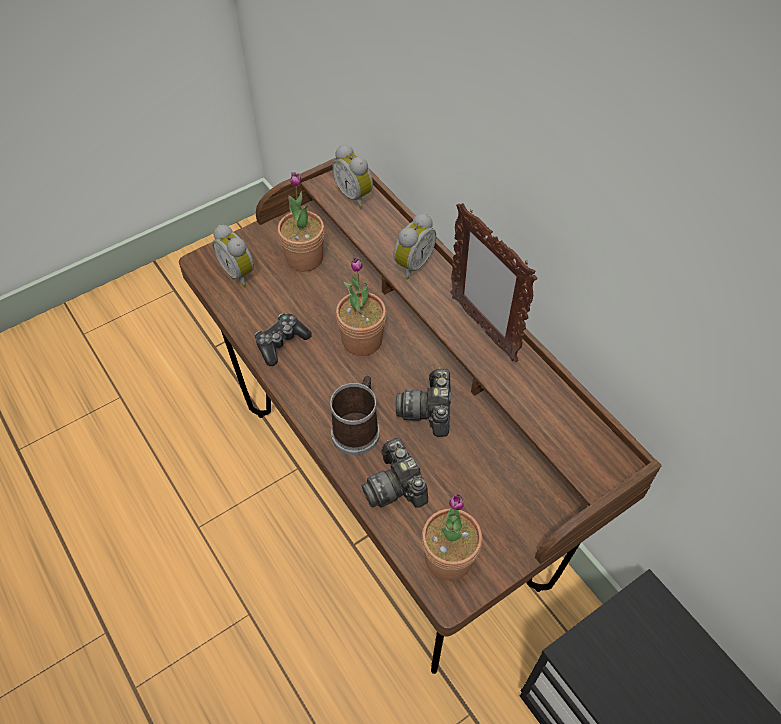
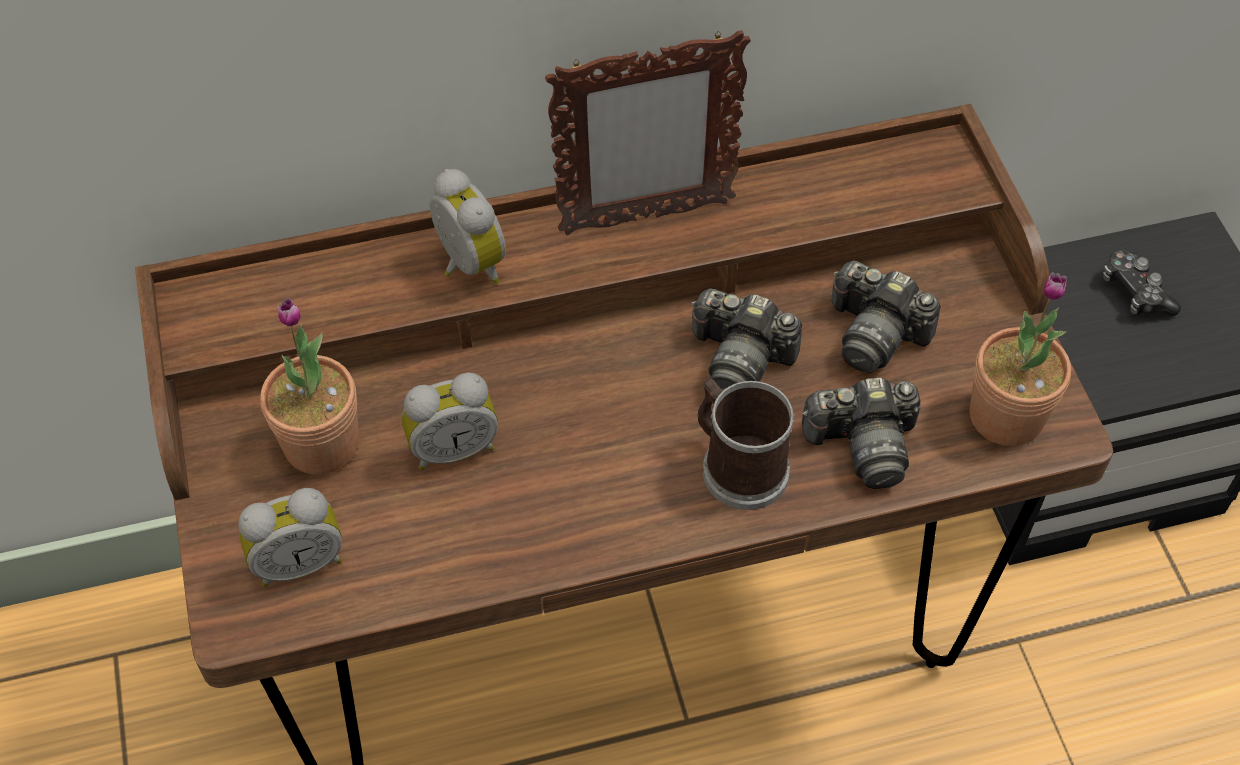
camera: 70 degrees left, 0 degrees up
game controller [255,313,312,366] -> game controller moved to [1103,250,1181,316]
alarm clock [332,145,373,208] -> alarm clock moved to [402,373,498,470]
potted plant [336,256,386,356] -> none
none -> camera [832,261,941,373]

